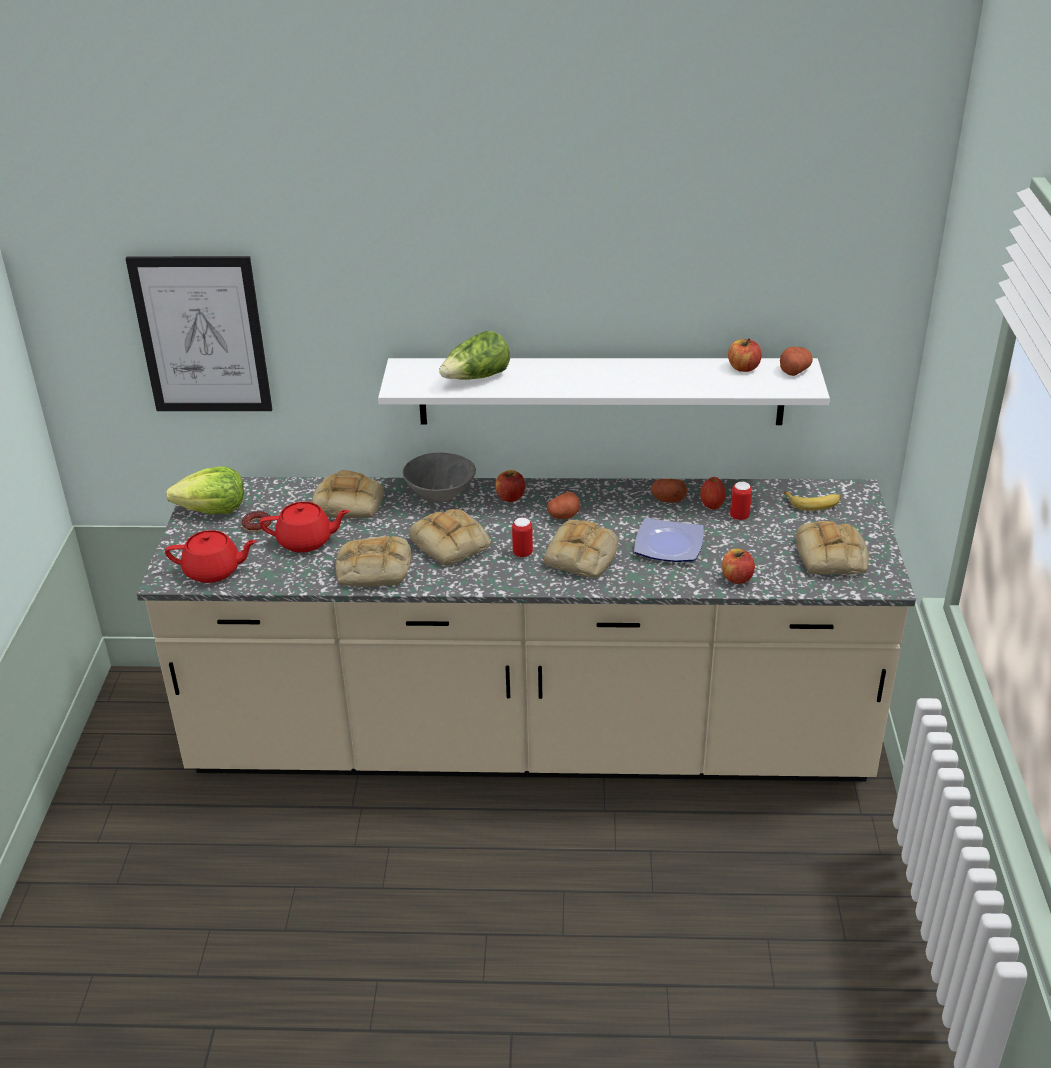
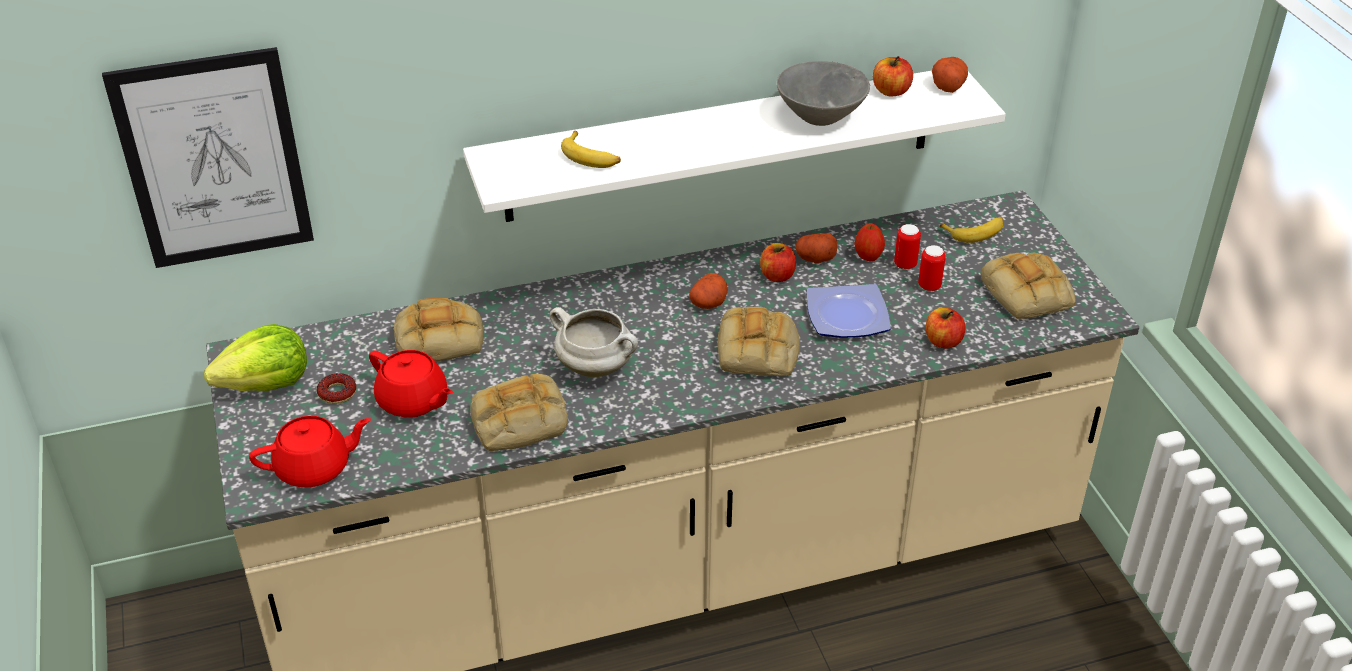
camera: 20 degrees left, 5 degrees up
red teapot [259,502,349,553] -> red teapot turned 60 degrees clockwise [369,350,453,418]
grey bowl [403,453,476,503] -> grey bowl moved to [777,61,870,126]
bread [409,509,491,566] -> white cooking pot [549,307,638,377]
lettuce [439,331,510,380] -> banana [561,131,621,168]
apple [495,470,525,502] -> apple moved to [760,243,796,282]
can [512,517,533,557] -> can moved to [918,245,946,291]

